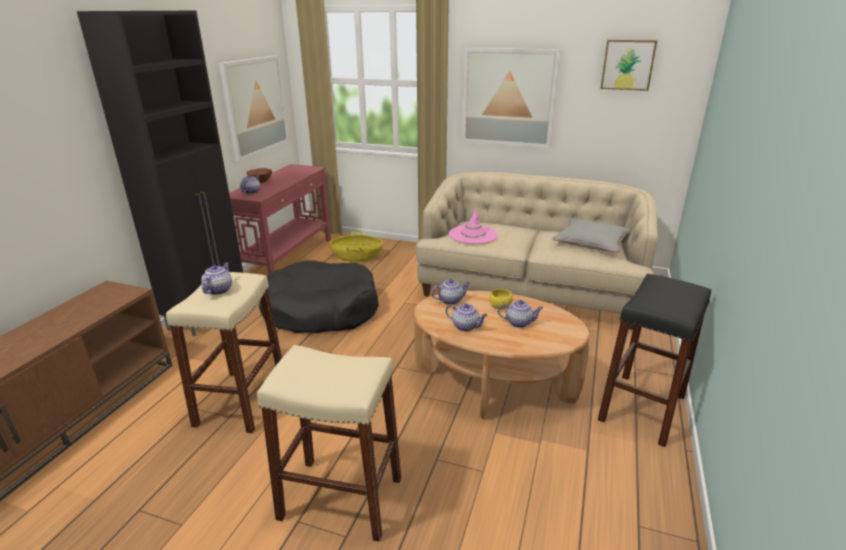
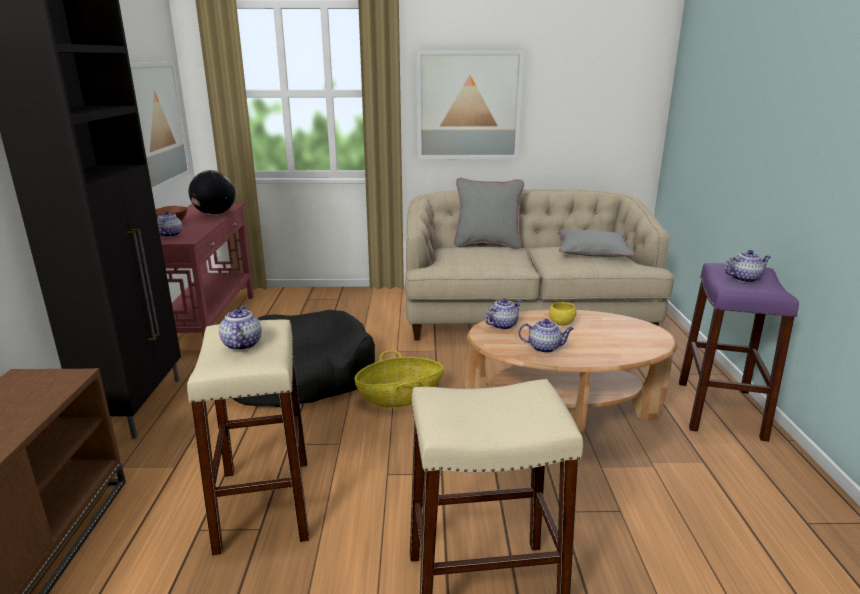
camera: 20 degrees left, 5 degrees down
basket [329,230,383,262] -> basket moved to [355,350,443,408]
pink hat [449,207,498,244] -> none
teapot [498,300,543,328] -> teapot moved to [724,250,771,283]
black stool [598,274,711,447] -> purple stool [679,263,799,442]
picture [601,40,657,91] -> none
none -> globe [189,170,235,215]
none -> grey pillow [454,178,524,249]

